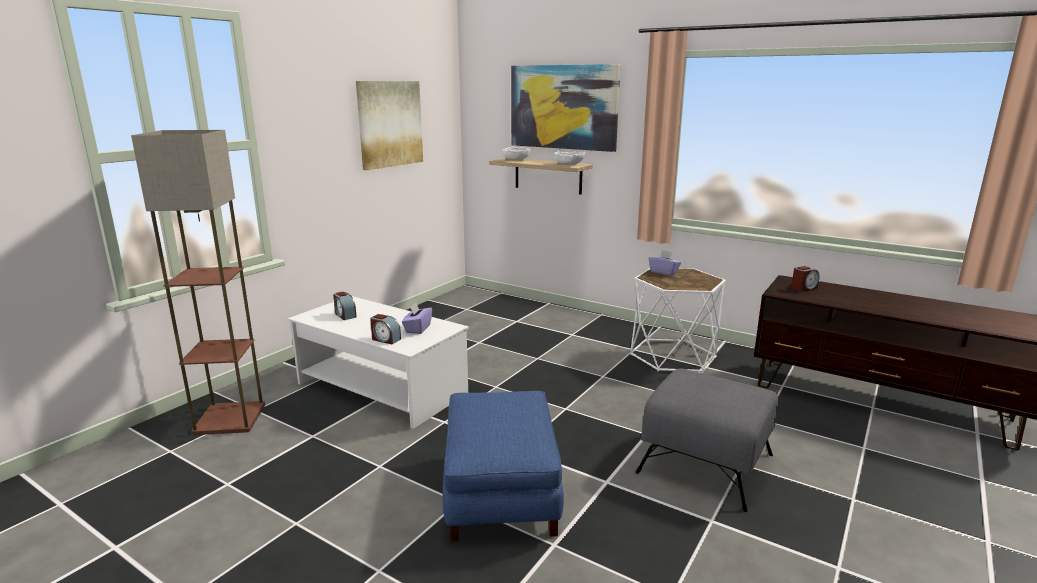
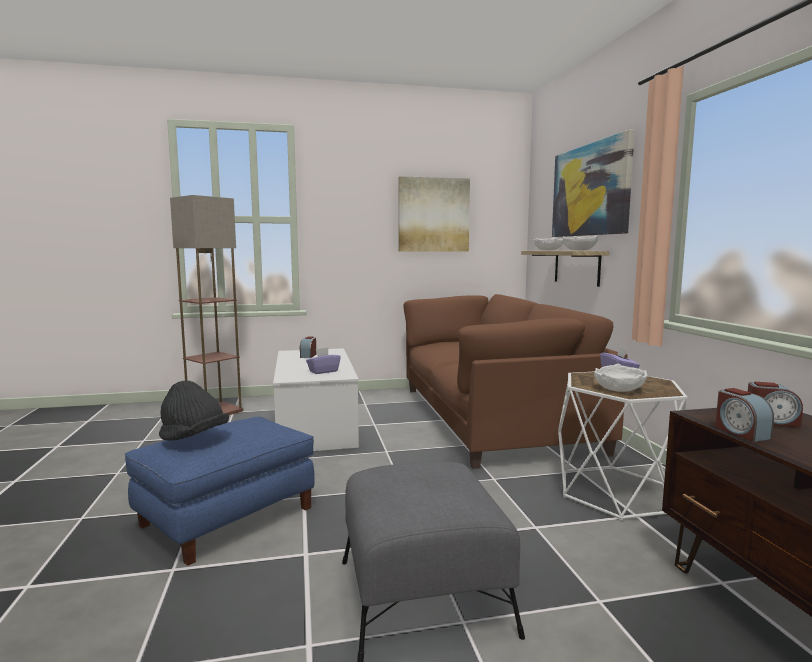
camera: 45 degrees right, 10 degrees down
alarm clock [370,314,401,344] -> alarm clock moved to [715,388,774,442]
none -> black hat [159,380,229,441]
none -> brown sofa [403,294,628,469]
none -> white bowl [594,364,647,392]

